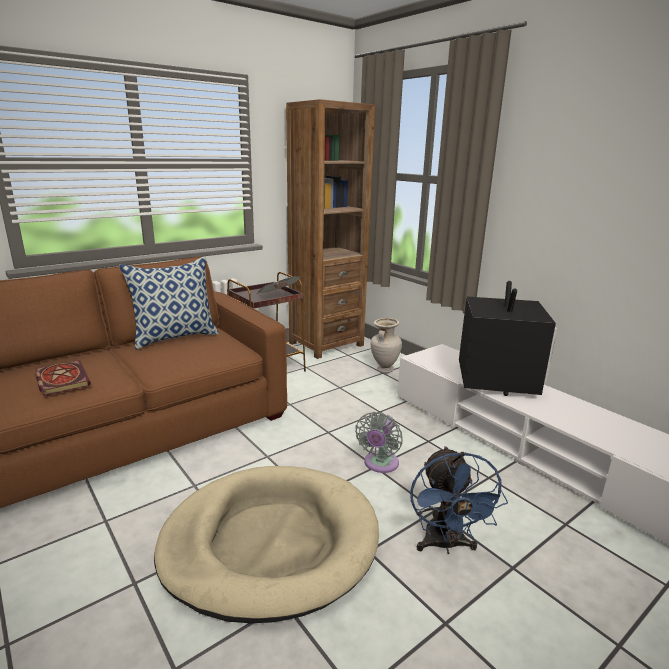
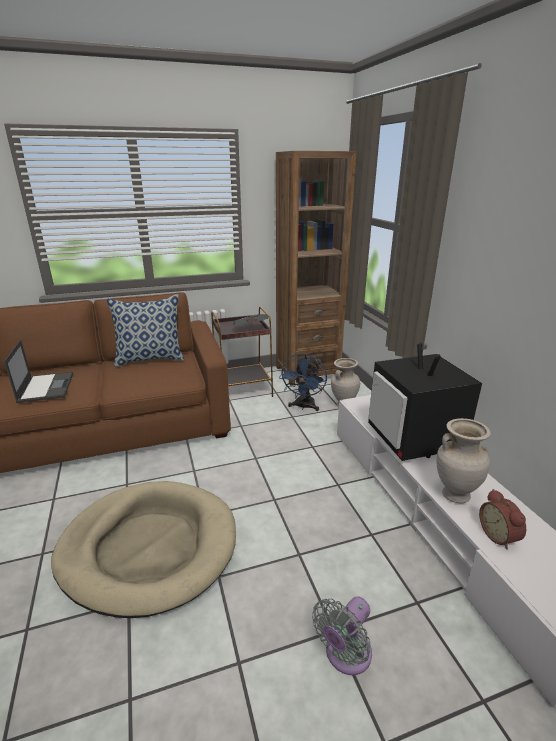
camera: 20 degrees right, 5 degrees up
book [35,360,91,396] -> laptop [4,340,73,403]
grey fan [355,412,403,473] -> grey fan moved to [312,596,372,675]
blue fan [410,446,508,554] -> blue fan moved to [279,353,327,411]
television [459,281,557,396] -> television turned 135 degrees clockwise [368,343,482,461]
none -> beige vase [437,418,491,503]
none -> alarm clock [479,489,526,550]

